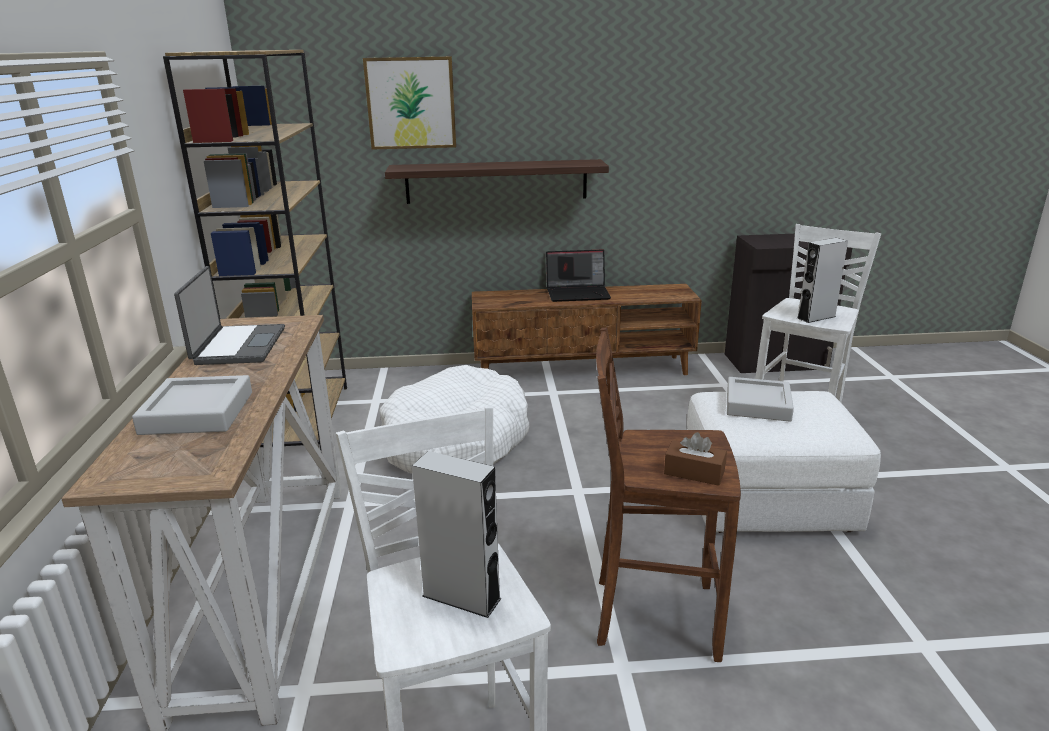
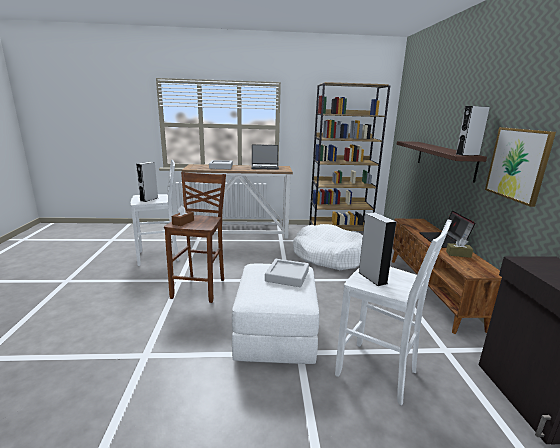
camera: 90 degrees right, 5 degrees down
picture [363,56,456,149] -> picture moved to [485,127,556,207]
none -> brown tissue box [446,238,473,258]
none -> grey speaker [456,106,490,156]

